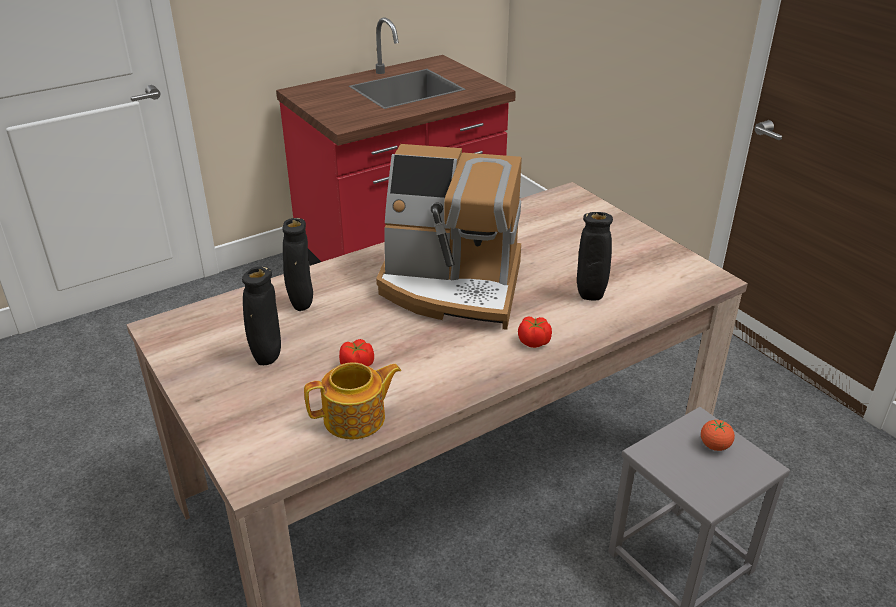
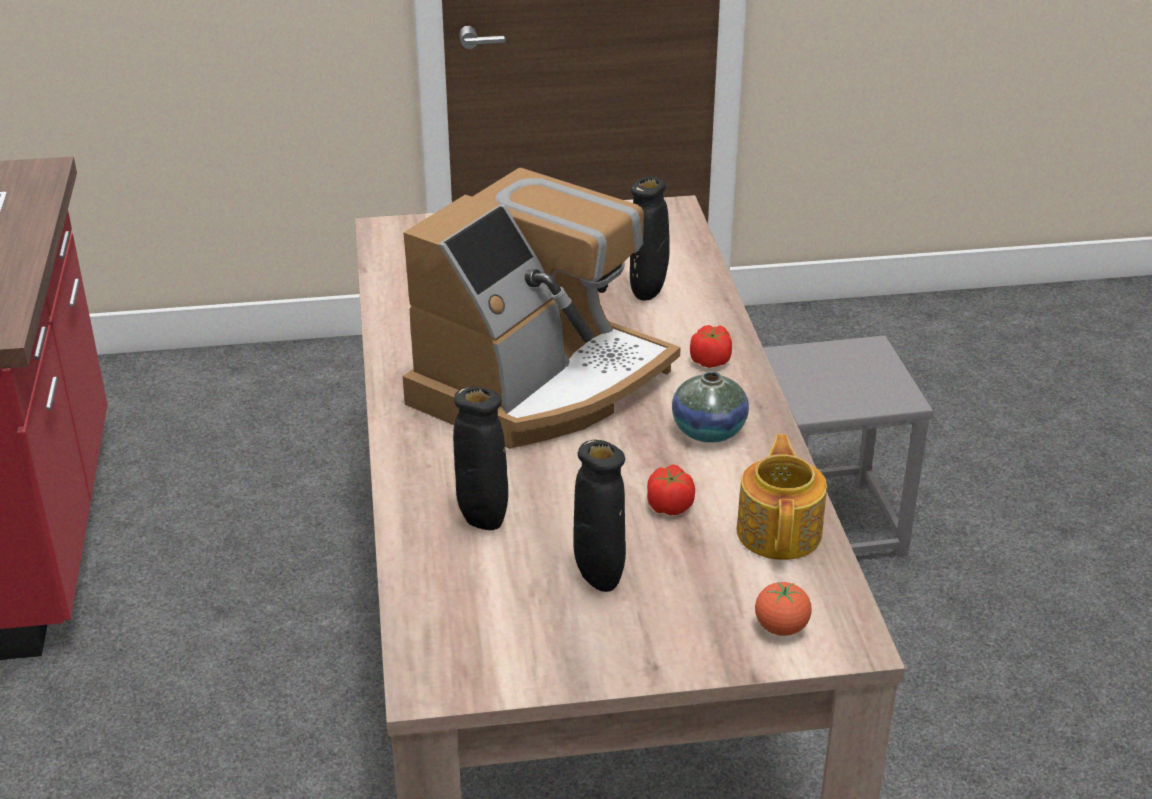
camera: 65 degrees left, 0 degrees up
tomato [701,420,735,451] -> tomato moved to [755,582,812,636]
none -> vase [672,371,749,443]

